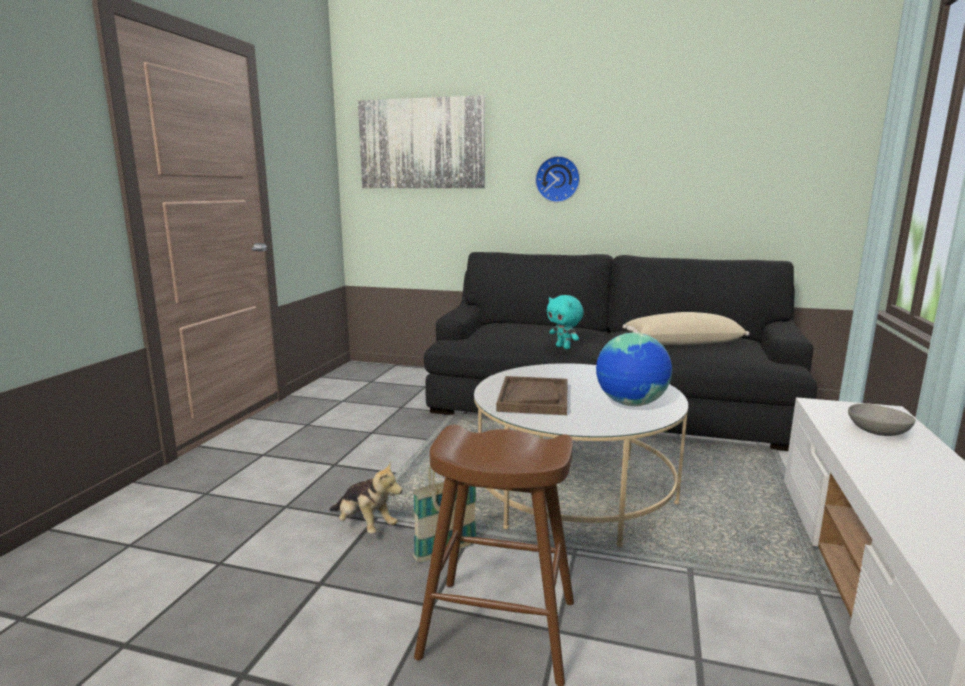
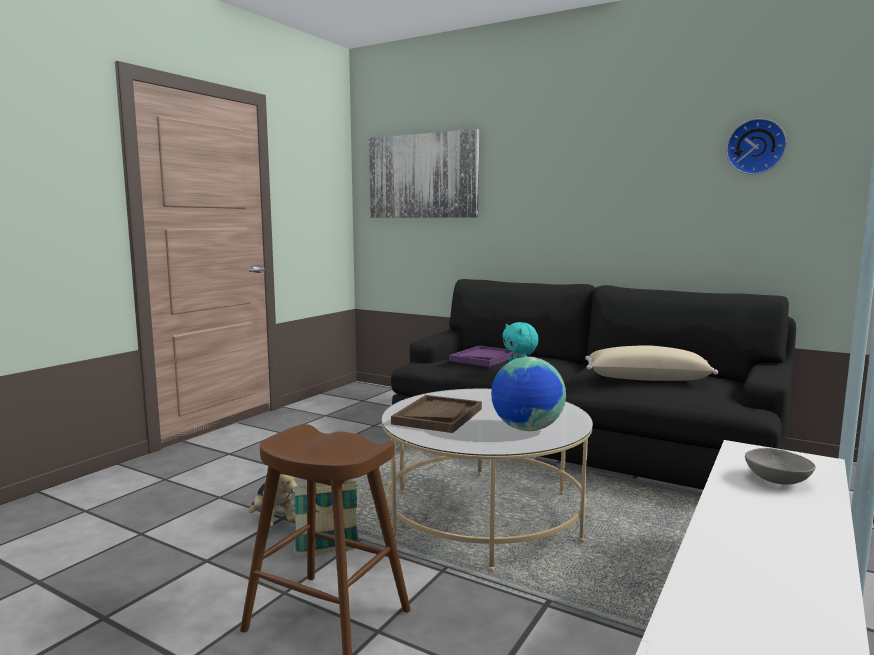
camera: 15 degrees right, 5 degrees down
wall clock [535,156,580,203] -> wall clock moved to [726,118,787,175]
none -> purple tray [449,346,513,367]

